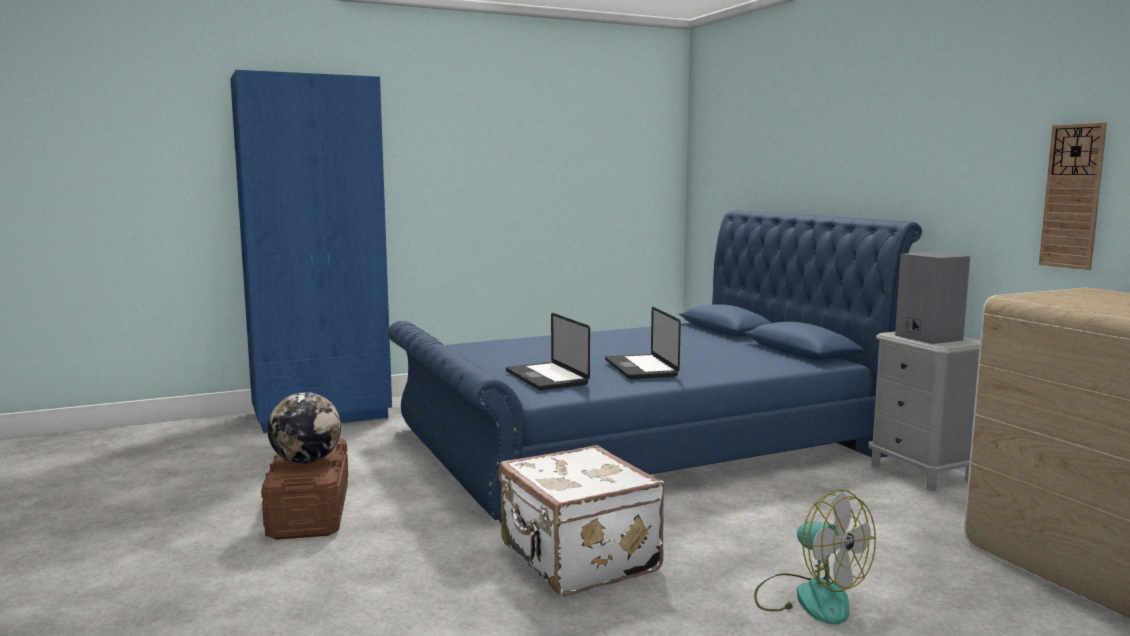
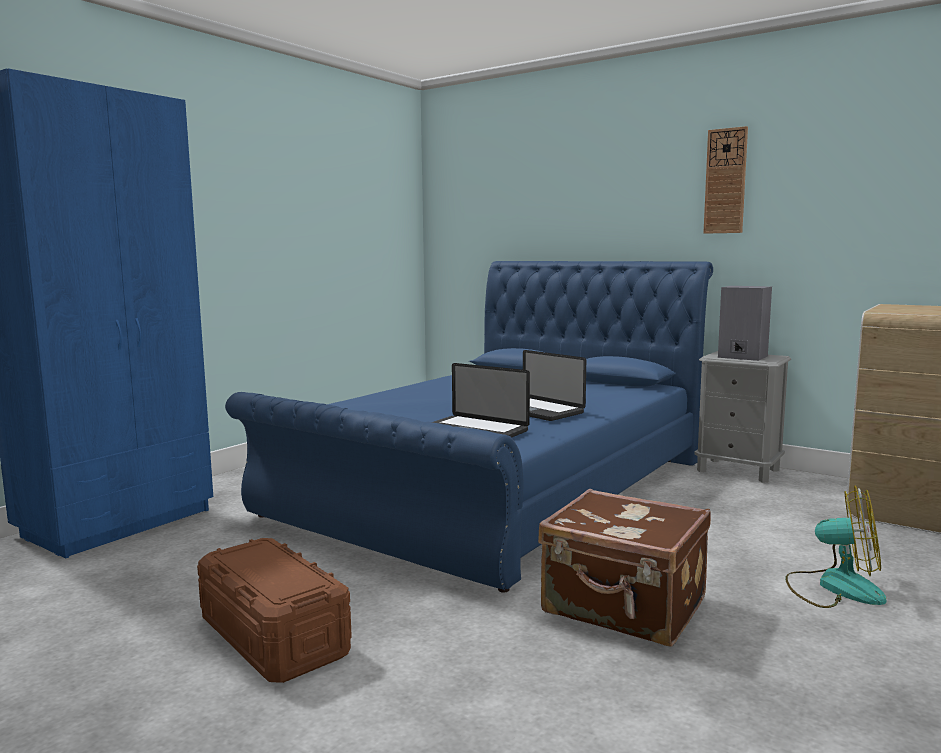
camera: 30 degrees left, 0 degrees up
globe [267,392,341,464] -> none
white suitcase [499,445,665,596] -> brown suitcase [538,489,711,647]
wall clock [1039,122,1107,270] -> wall clock moved to [703,126,748,234]

